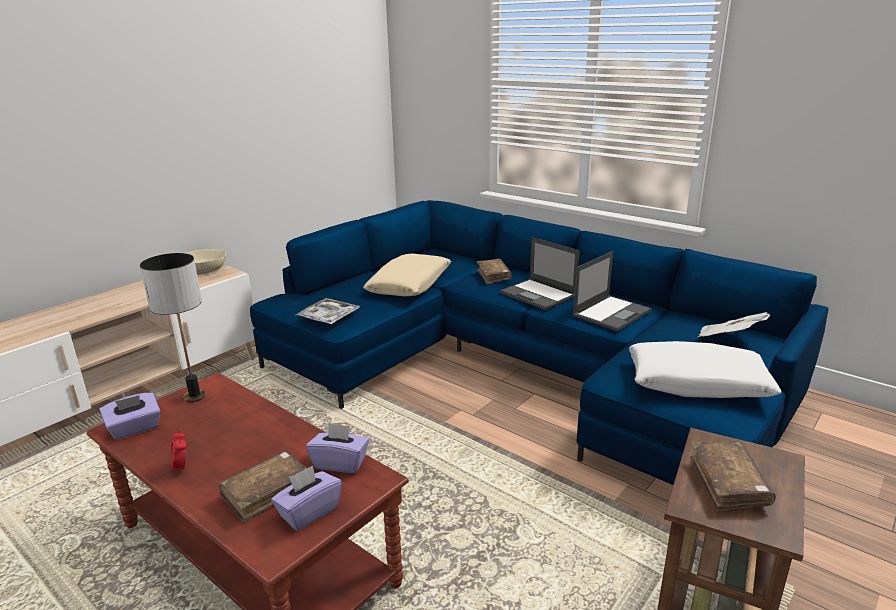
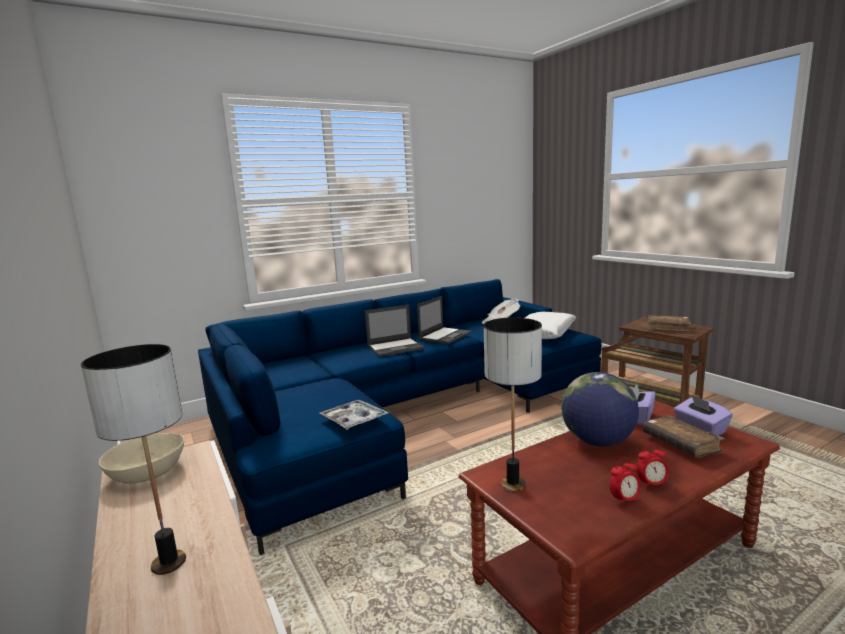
camera: 70 degrees left, 10 degrees down
purple tissue box [100,393,160,440] -> none
beige pillow [363,254,451,296] -> none
brown book [477,259,512,284] -> none
laptop [573,251,652,331] -> laptop turned 60 degrees clockwise [417,296,471,344]
none -> table lamp [81,344,186,575]
none -> globe [561,372,639,447]
none -> alarm clock [610,457,641,506]

